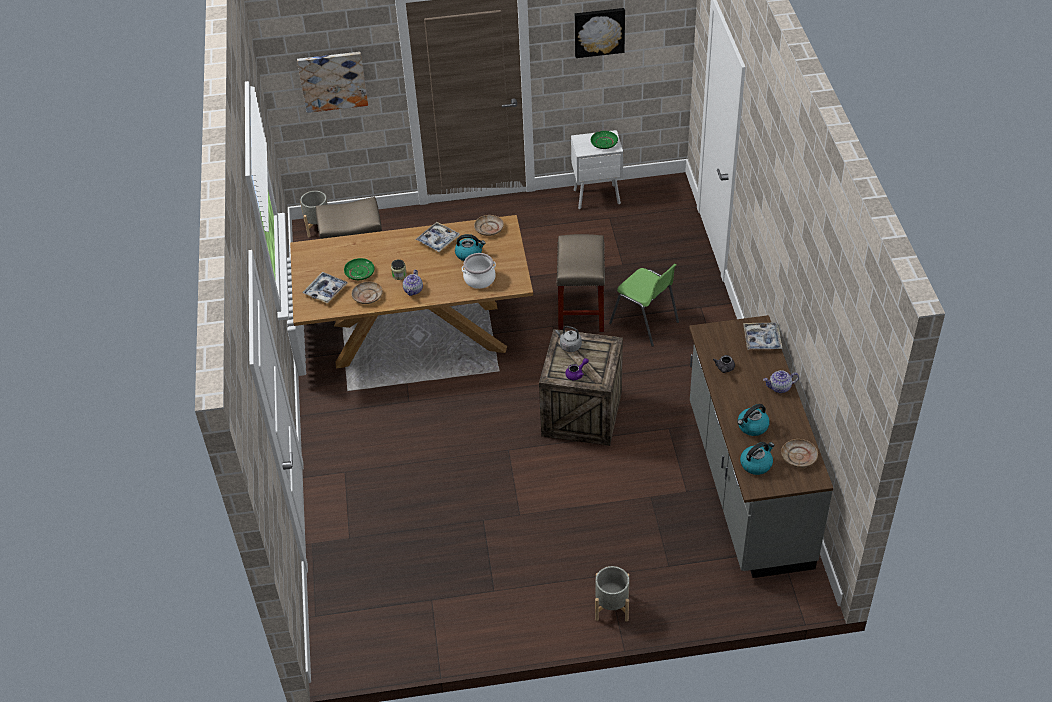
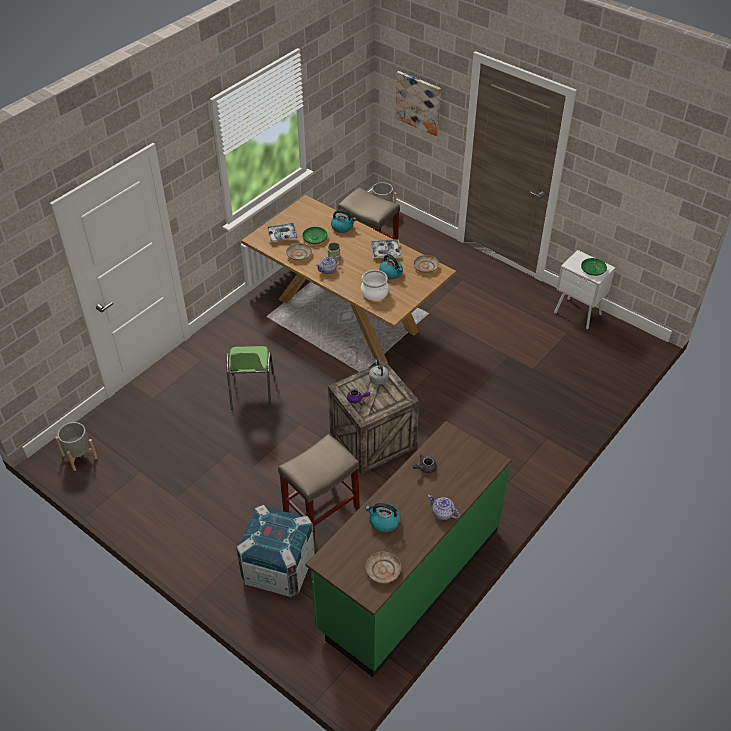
camera: 45 degrees right, 0 degrees up
beige stool [557,234,605,332] -> beige stool moved to [278,434,360,540]
picture [575,8,625,58] -> none
grey planter [595,566,629,622] -> grey planter moved to [56,422,98,471]
green chair [609,264,679,347] -> green chair moved to [226,346,274,410]
grey counter [689,315,833,578] -> green counter [305,421,511,677]
kettle [740,442,774,475] -> kettle moved to [331,210,356,233]
tray [743,322,782,350] -> none
none -> crate [236,505,315,597]

